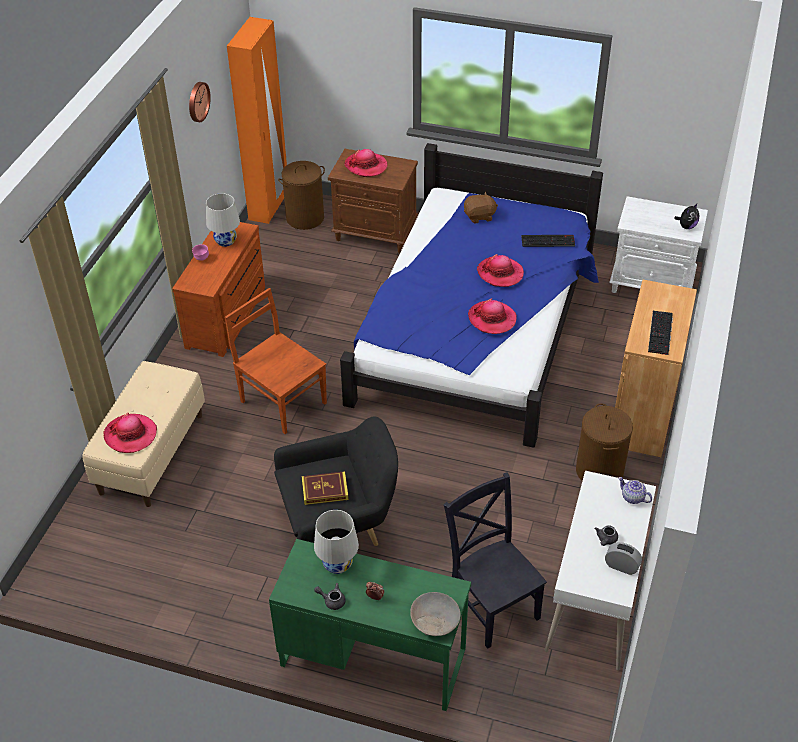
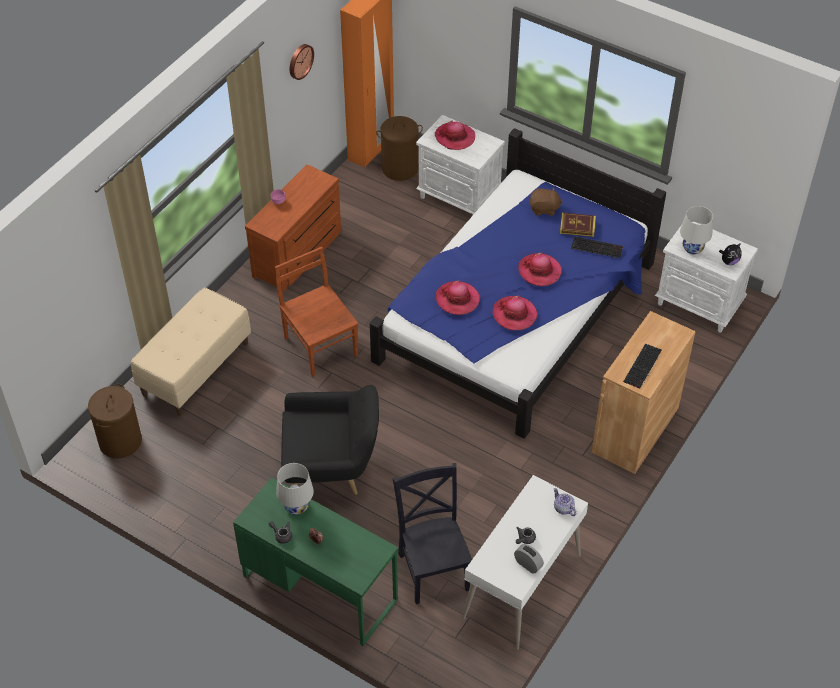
camera: 15 degrees right, 5 degrees up
hat [104,413,157,453] -> hat moved to [436,280,480,315]
white table lamp [206,193,240,247] -> white table lamp moved to [680,206,713,254]
book [302,471,349,505] -> book moved to [560,213,596,237]
brown nightstand [328,149,418,253] -> white nightstand [416,115,505,215]
beige bowl [410,592,460,636] -> none
brown laundry basket [576,403,633,481] -> brown laundry basket moved to [88,383,142,458]

